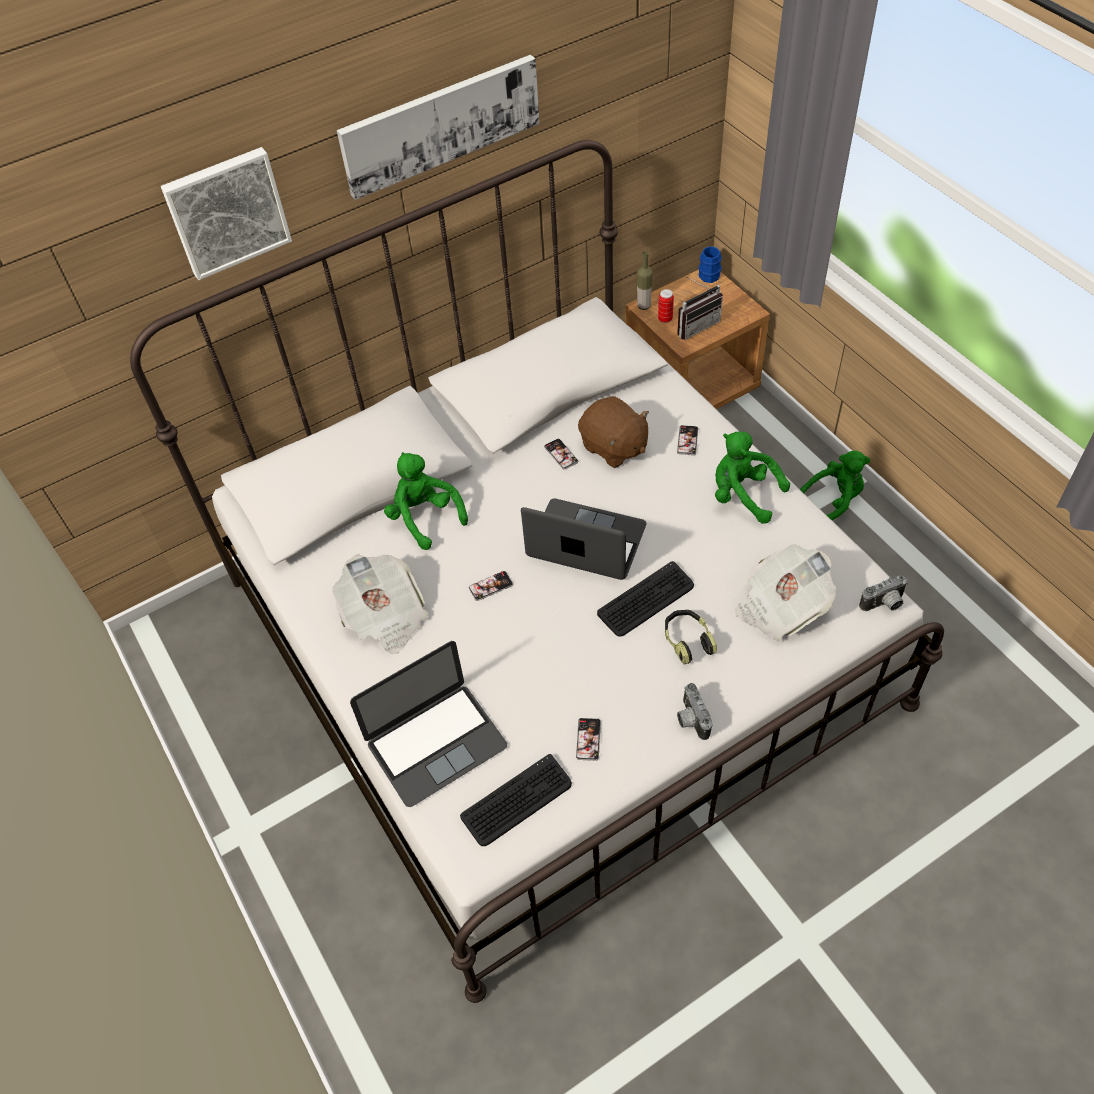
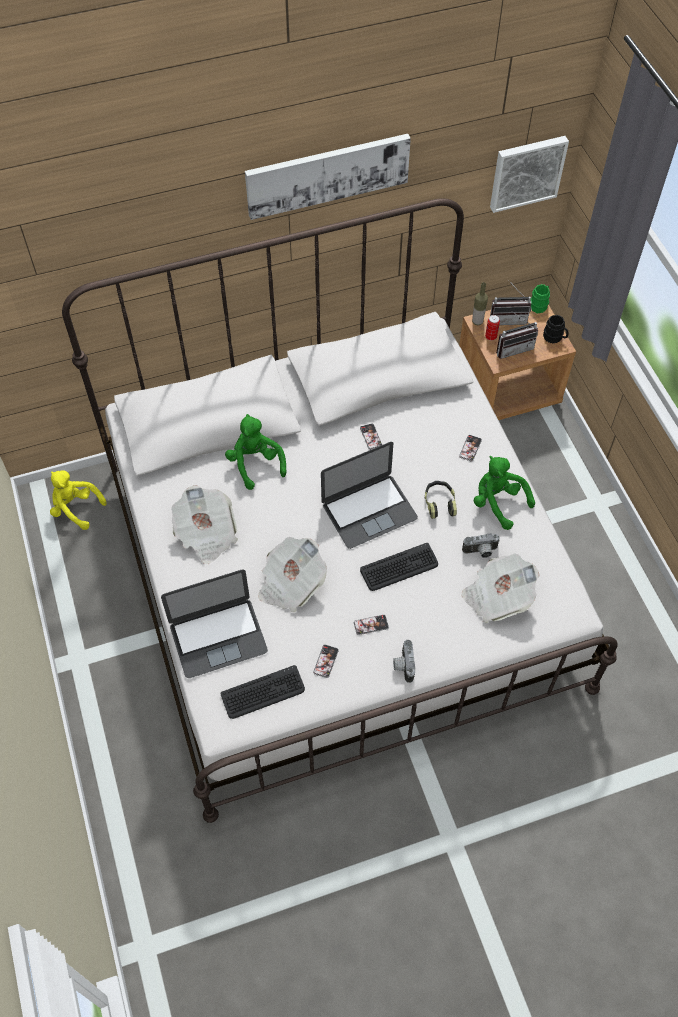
camera: 10 degrees right, 5 degrees up
picture [161,147,292,280] -> picture moved to [490,136,569,213]
phone [469,571,513,601] -> phone moved to [354,615,389,635]
laptop [521,498,646,580] -> laptop turned 120 degrees clockwise [321,442,418,549]
brown plush toy [578,396,649,468] -> none
headphones [665,610,717,664] -> headphones moved to [425,481,457,519]
blue mug [699,246,722,283] -> green mug [531,284,550,313]
green plush toy [800,451,870,520] -> none
camera [859,576,908,611] -> camera moved to [462,533,500,558]
none -> yellow plush toy [50,470,107,530]
none -> newspaper [258,537,327,612]
none -> radio [490,280,531,325]
none -> black mug [543,315,569,343]

